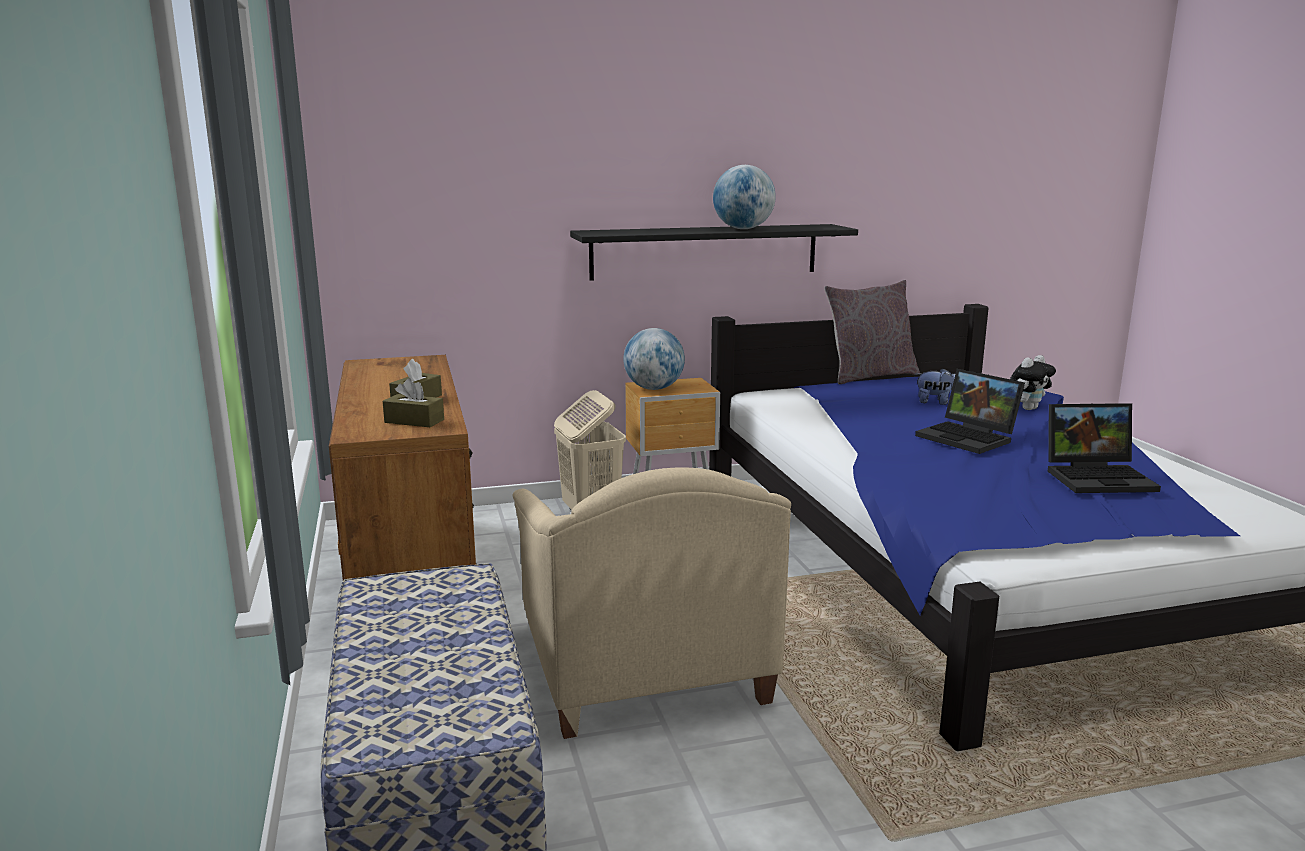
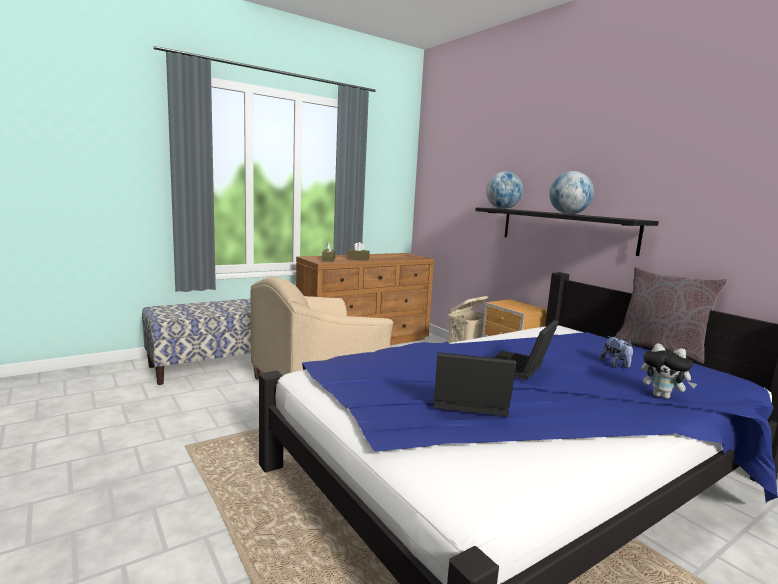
camera: 70 degrees right, 5 degrees down
globe [623,328,685,390] -> globe moved to [486,172,523,209]
laptop [1048,403,1161,493] -> laptop turned 120 degrees clockwise [433,352,517,416]

